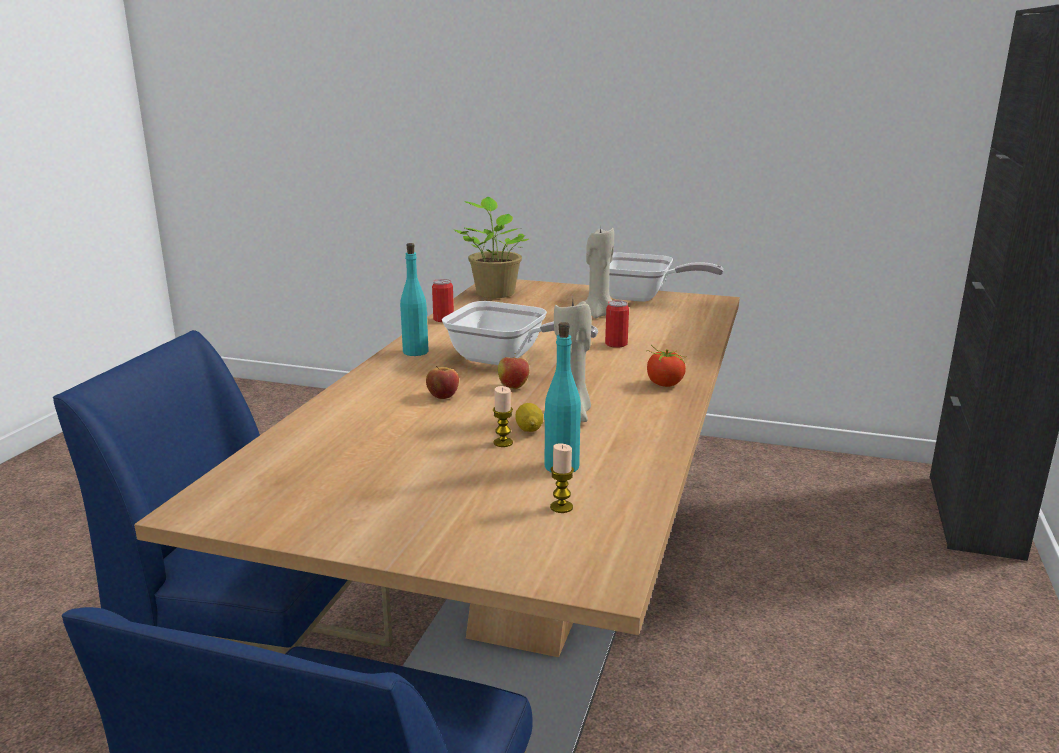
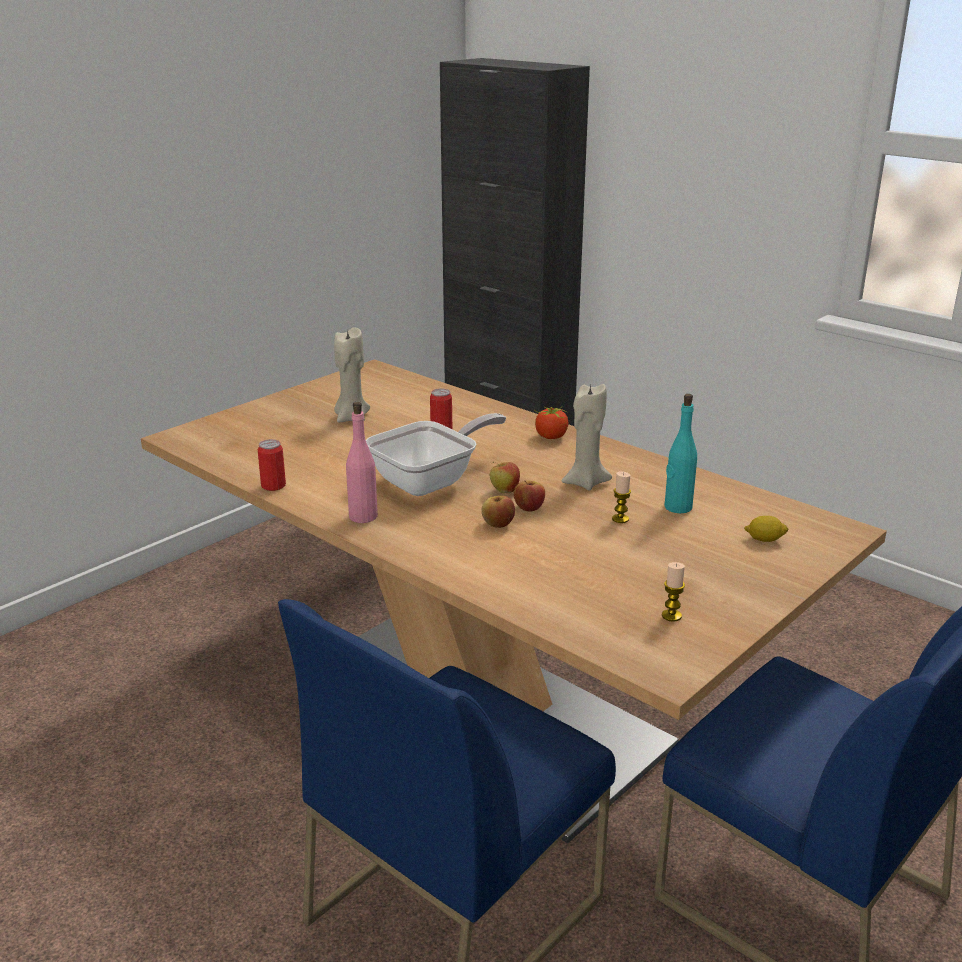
camera: 65 degrees left, 5 degrees up
turquoise bottle [400,243,429,356] -> pink bottle [346,402,378,523]
potted plant [454,197,529,298] -> none
lemon [515,403,543,432] -> lemon moved to [744,516,789,542]
candle [550,443,574,513] -> candle moved to [662,562,685,622]
frying pan [609,252,724,302] -> none
none -> apple [514,480,545,512]

